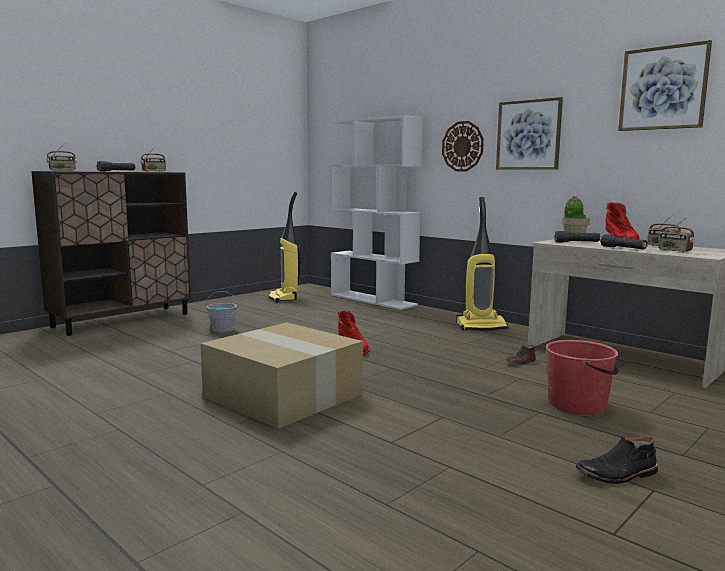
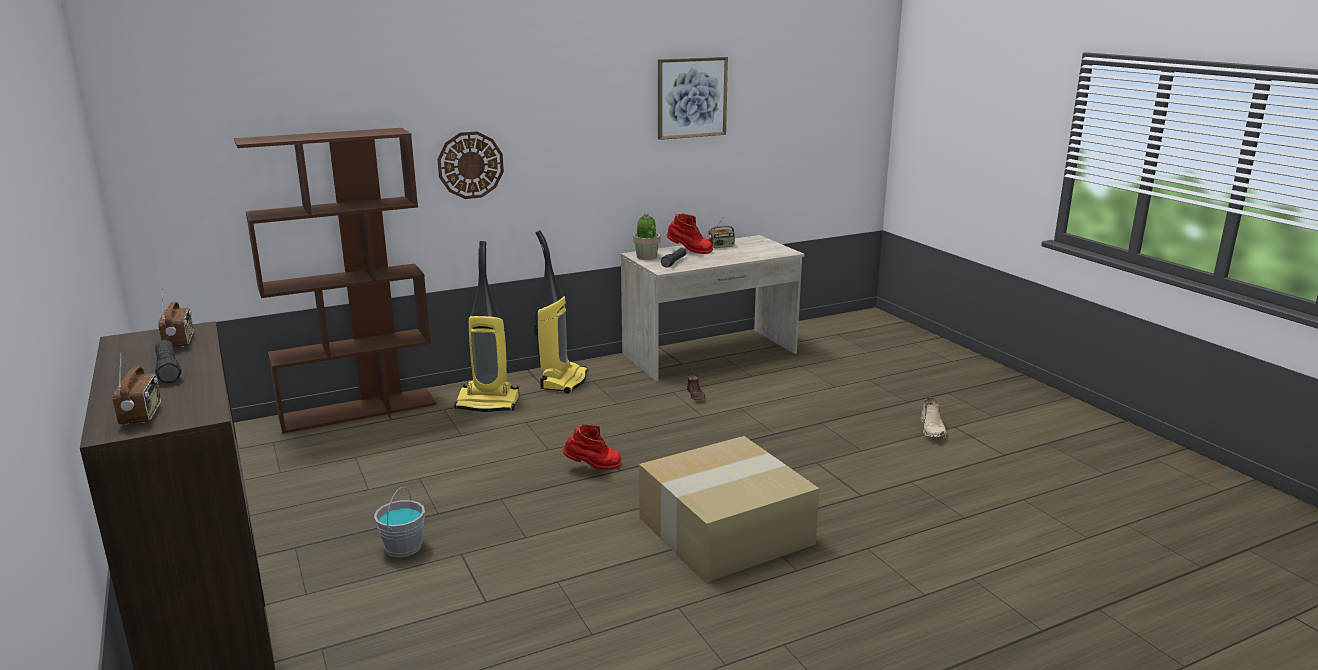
camera: 70 degrees left, 10 degrees up
vacuum cleaner [269,192,301,303] -> vacuum cleaner moved to [454,241,519,412]
white bookcase [330,115,423,310] -> brown bookcase [234,128,436,434]
picture [496,97,563,169] -> none
red bucket [546,340,619,415] -> none
black boot [575,436,658,484] -> beige boot [921,398,946,438]
black flashlight [600,234,648,250] -> none
radio [658,217,695,252] -> none

